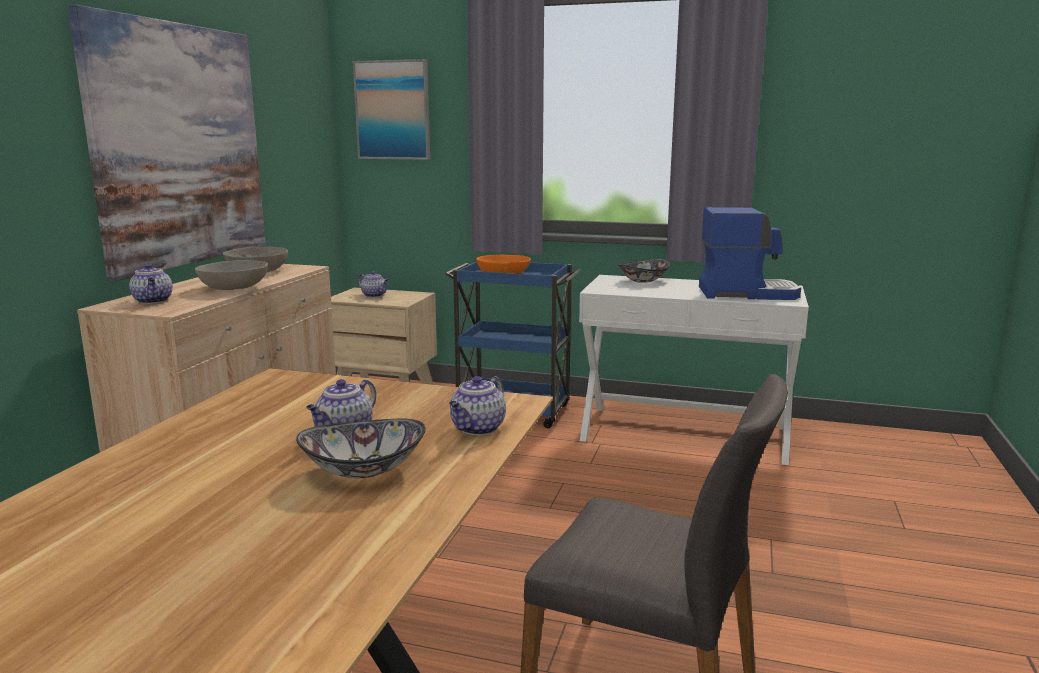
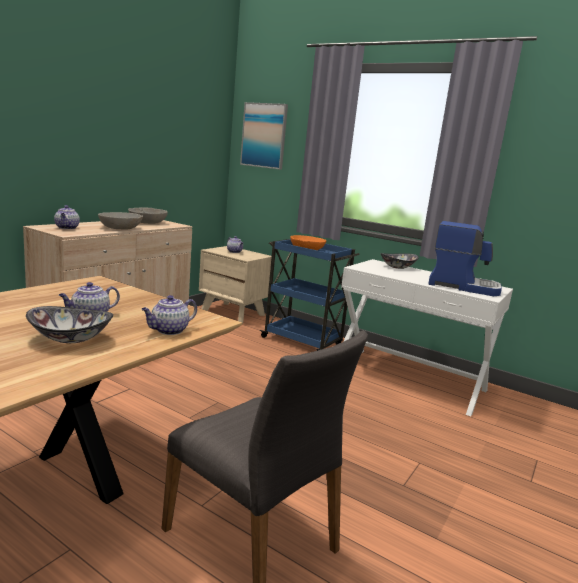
camera: 15 degrees right, 0 degrees up
picture [68,4,266,281] -> none

